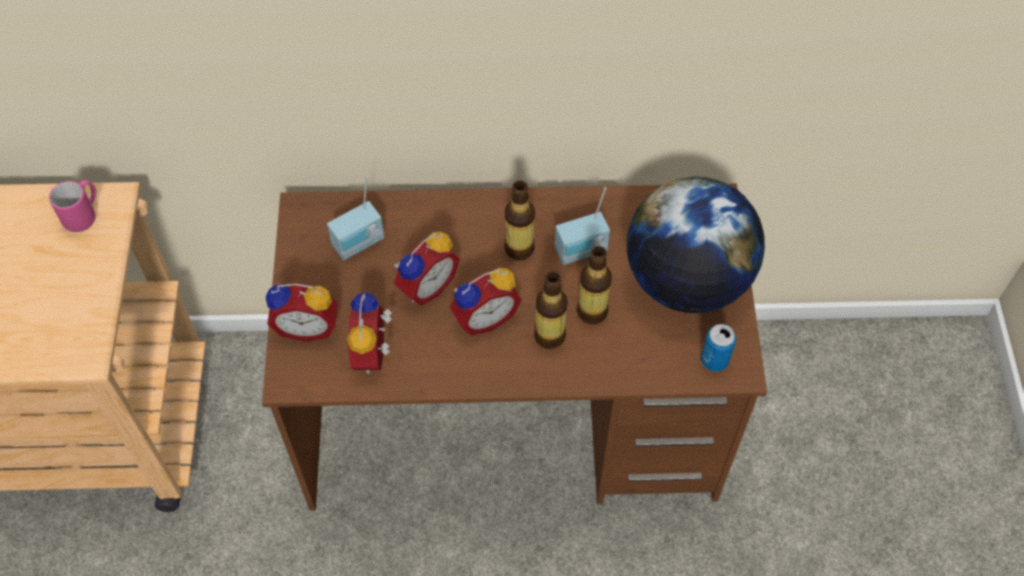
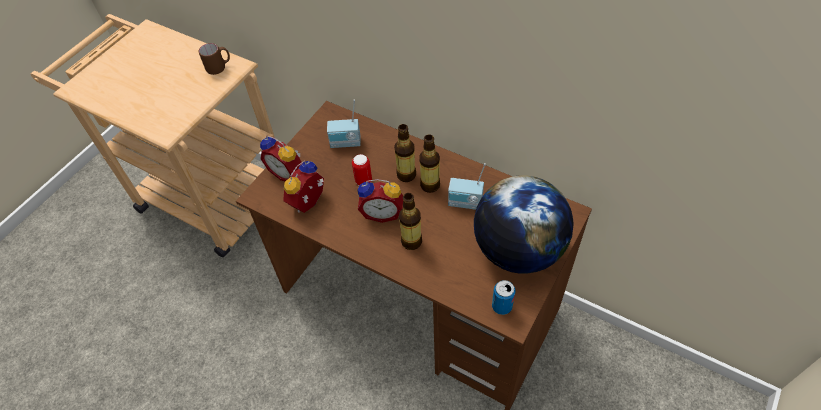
camera: 35 degrees right, 5 degrees down
pink mug [49,180,96,232] -> brown mug [199,43,230,75]
alarm clock [394,231,460,306] -> can [352,154,372,186]
bottle [577,246,612,324] -> bottle moved to [394,124,416,182]

